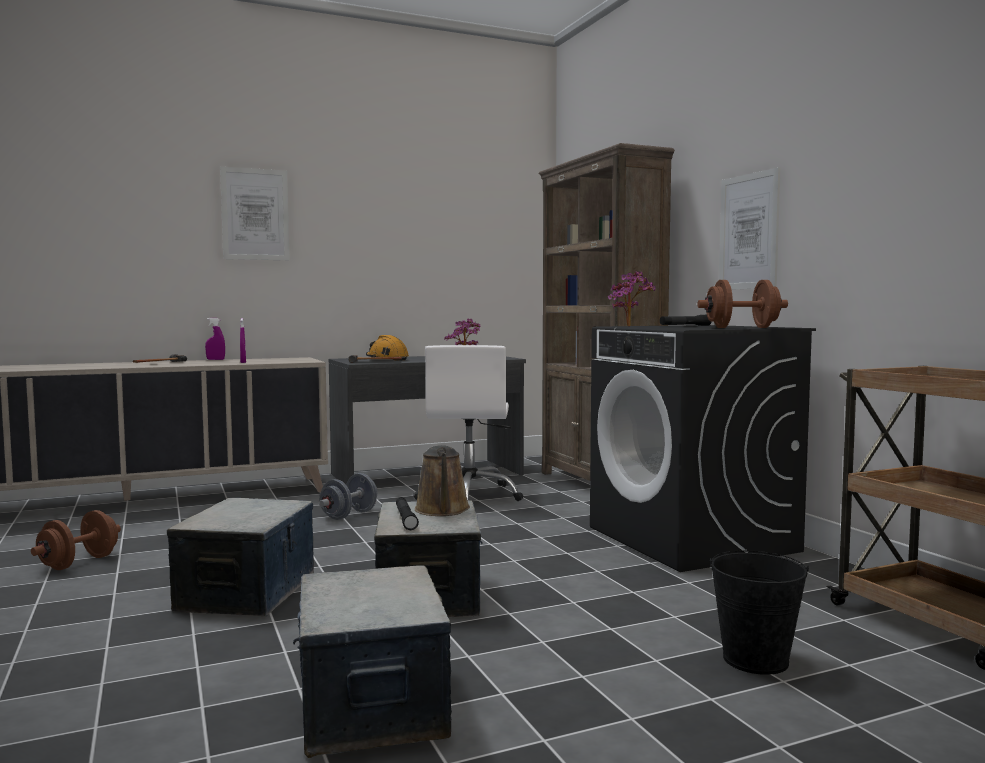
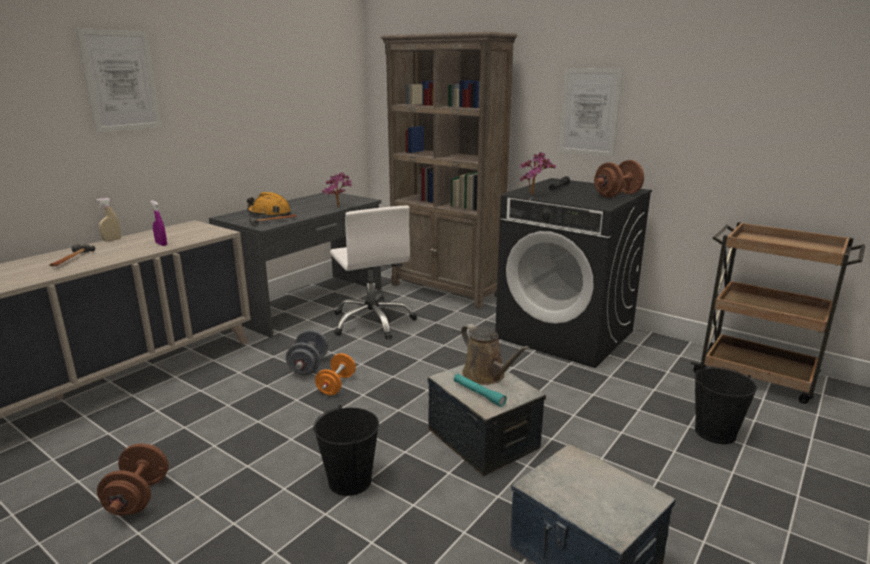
camera: 30 degrees left, 15 degrees up
storage box [167,498,314,616] -> black bucket [313,405,379,496]
purple spray bottle [205,318,225,360] -> beige spray bottle [96,198,121,241]
black flashlight [396,497,419,530] -> turquoise flashlight [454,374,507,407]
none -> orange dumbbell [315,353,356,395]

